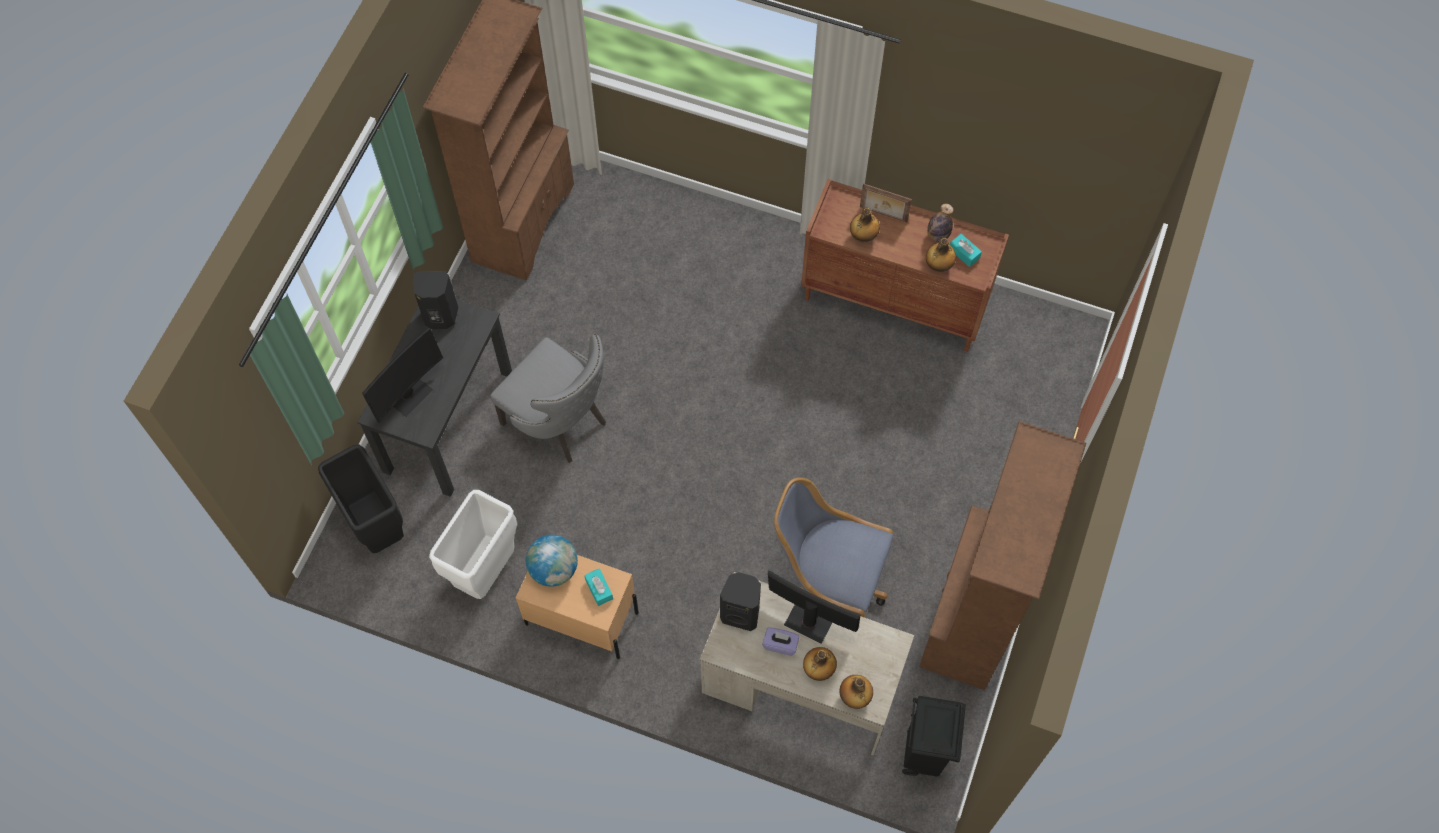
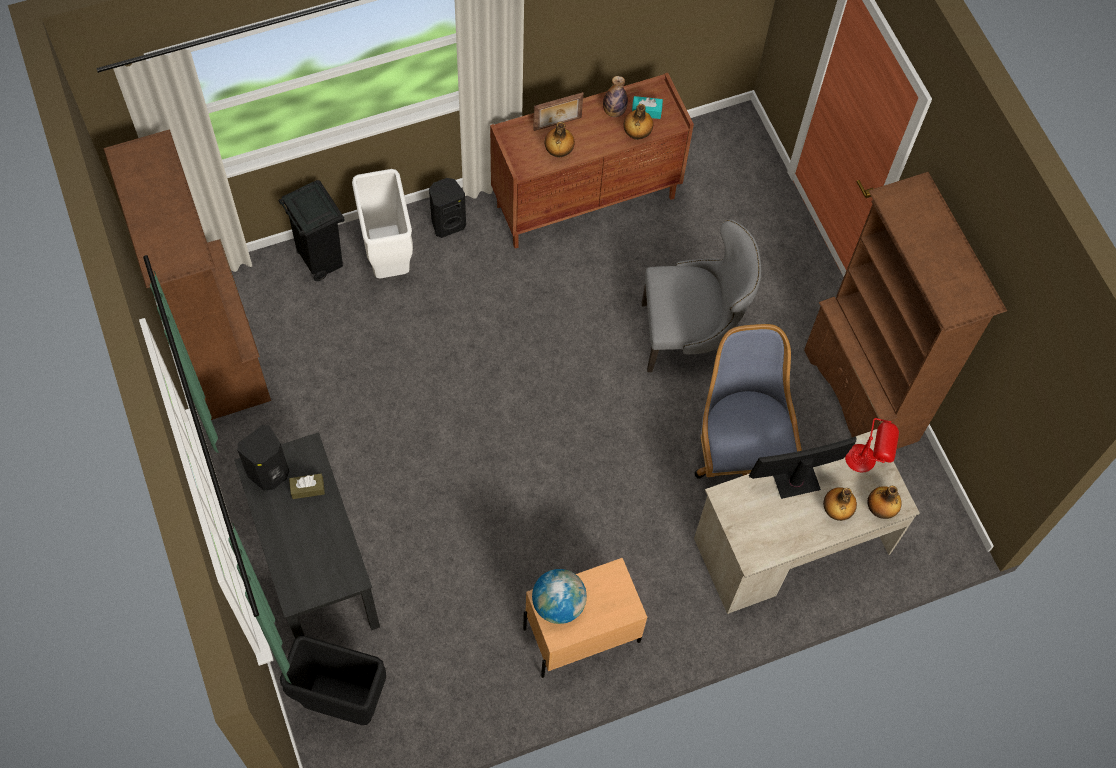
camera: 45 degrees left, 0 degrees up
monitor [362,328,443,423] -> none
white trash can [429,490,517,599] -> white trash can moved to [352,169,413,279]
grey chair [491,334,606,463] -> grey chair moved to [642,220,761,372]
turquoise tissue box [584,568,613,606] -> none
black speaker [720,572,761,631] -> black speaker moved to [429,178,466,238]
purple tissue box [762,627,799,656] -> none
blue office chair [774,477,893,618] -> blue office chair turned 105 degrees clockwise [695,324,802,479]
black trash can [902,696,966,777] -> black trash can moved to [279,180,345,281]
none -> brown tissue box [289,474,325,499]
none -> red table lamp [845,418,899,472]

